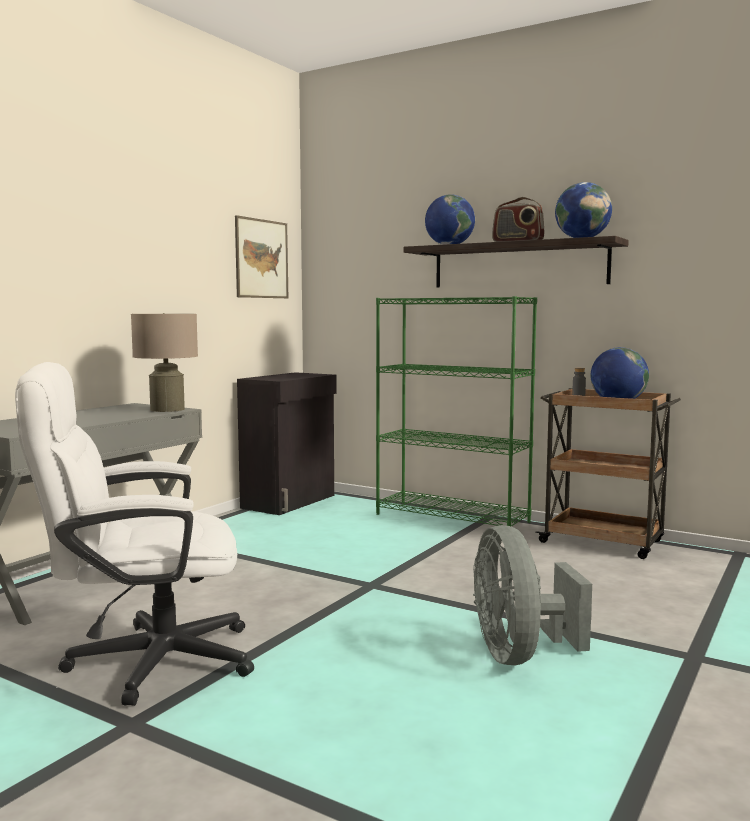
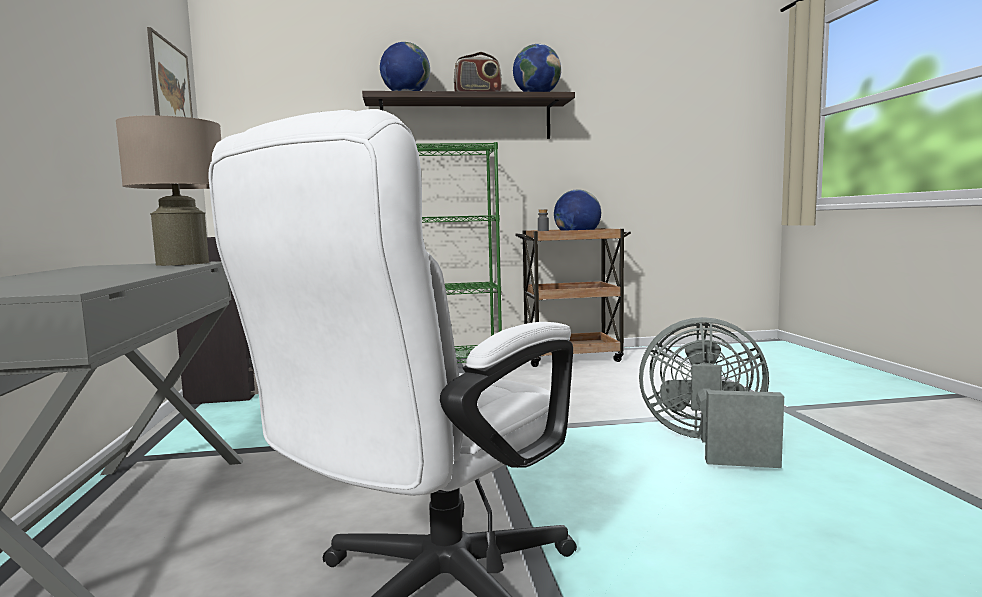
camera: 40 degrees left, 0 degrees up
grey fan [473,525,592,665] -> grey fan turned 150 degrees clockwise [639,317,784,468]

